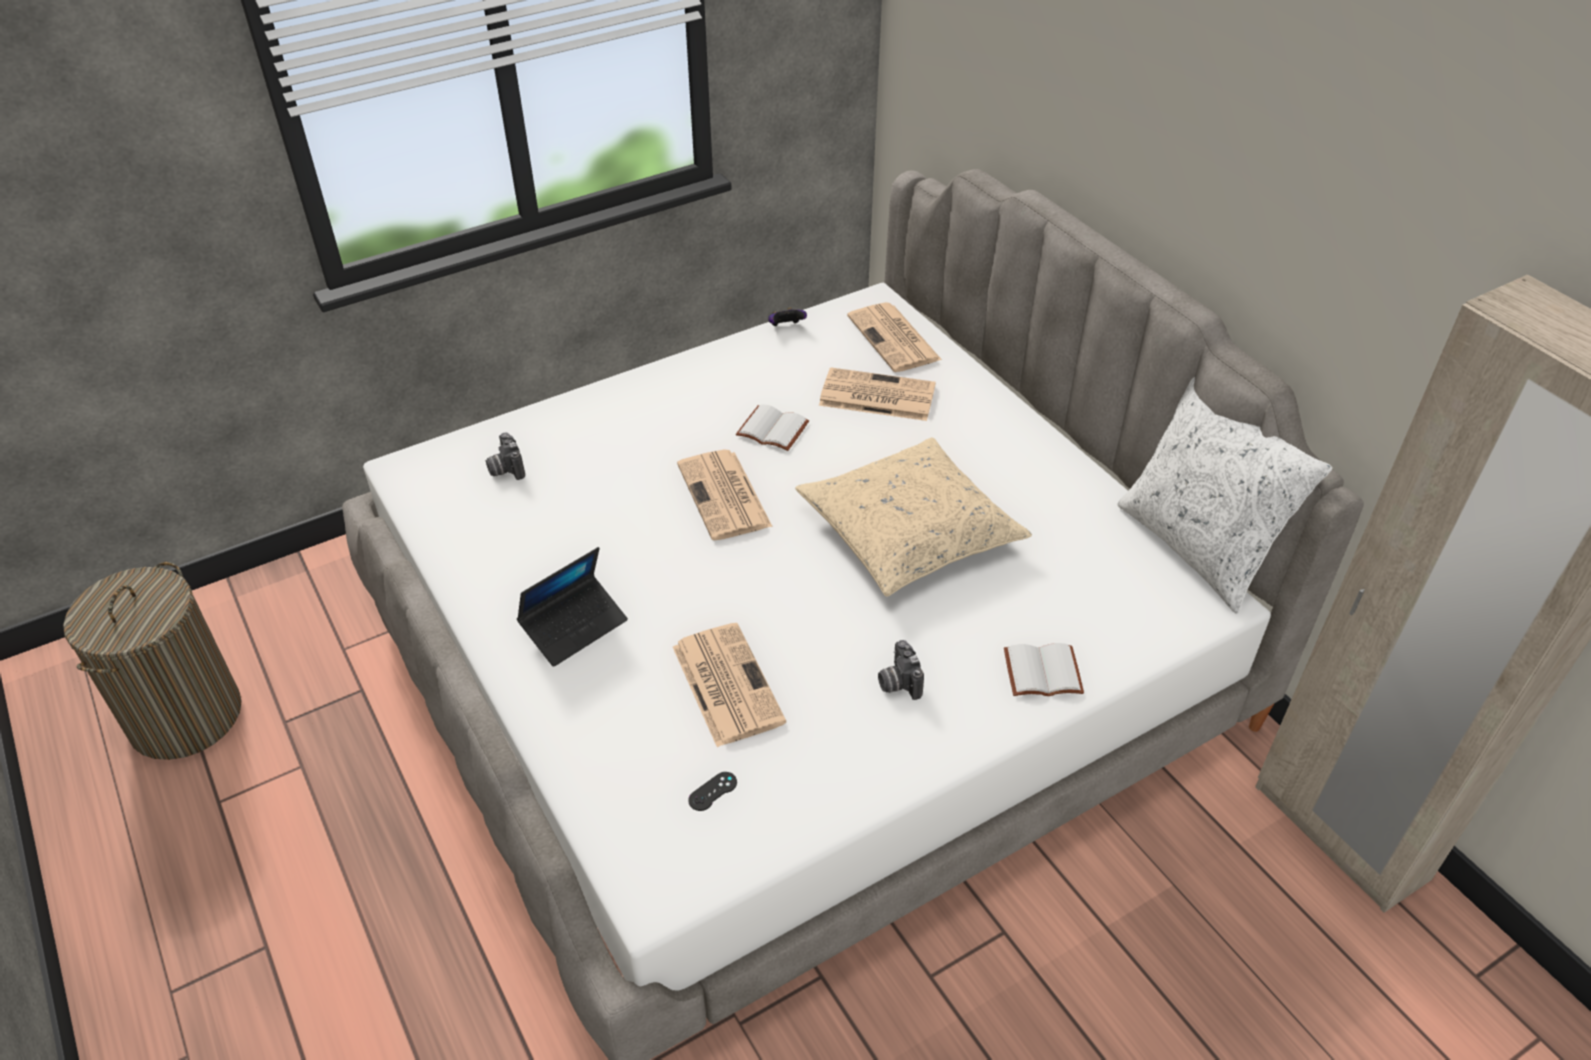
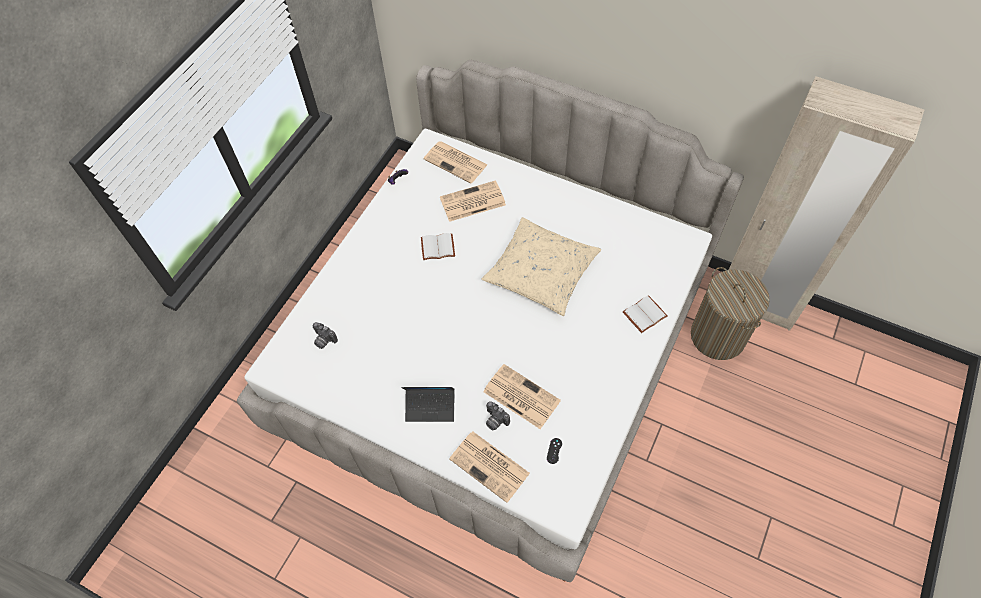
camera: 30 degrees left, 15 degrees up
laundry basket [63,562,242,760] -> laundry basket moved to [691,267,770,360]
laptop [517,547,628,667] -> laptop turned 75 degrees clockwise [402,387,454,422]
newspaper [677,449,773,541] -> newspaper moved to [449,432,530,503]
camera [878,640,924,700] -> camera moved to [486,401,510,431]
white pillow [1118,377,1332,613] -> none

